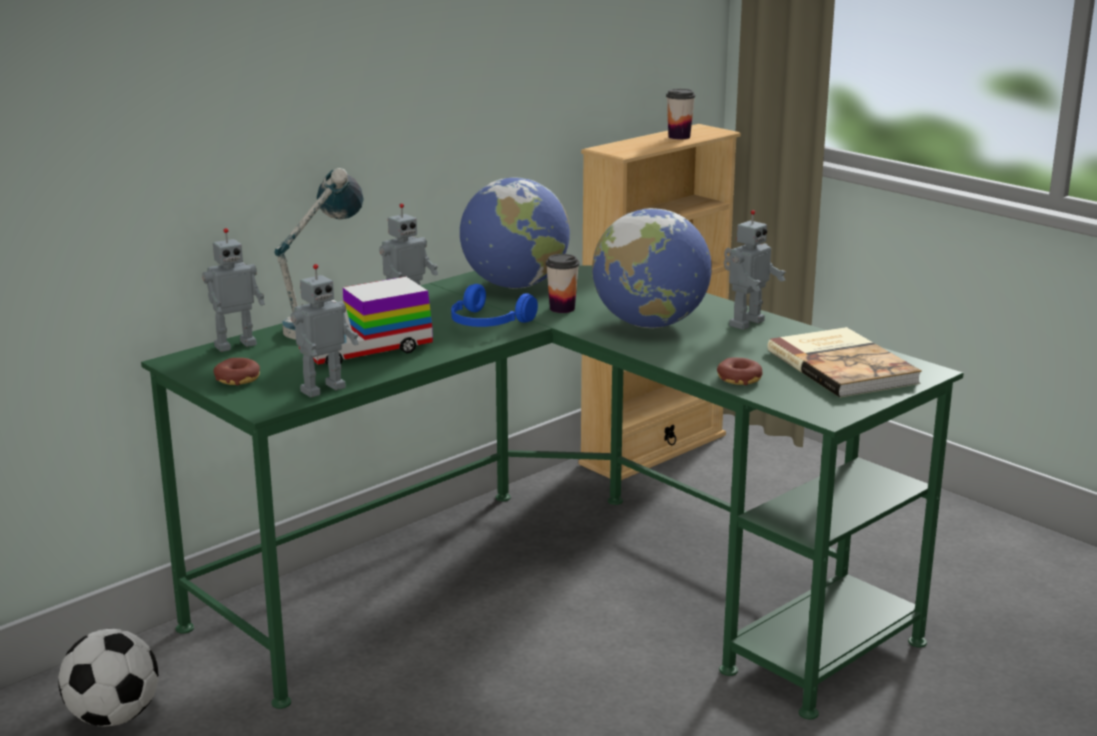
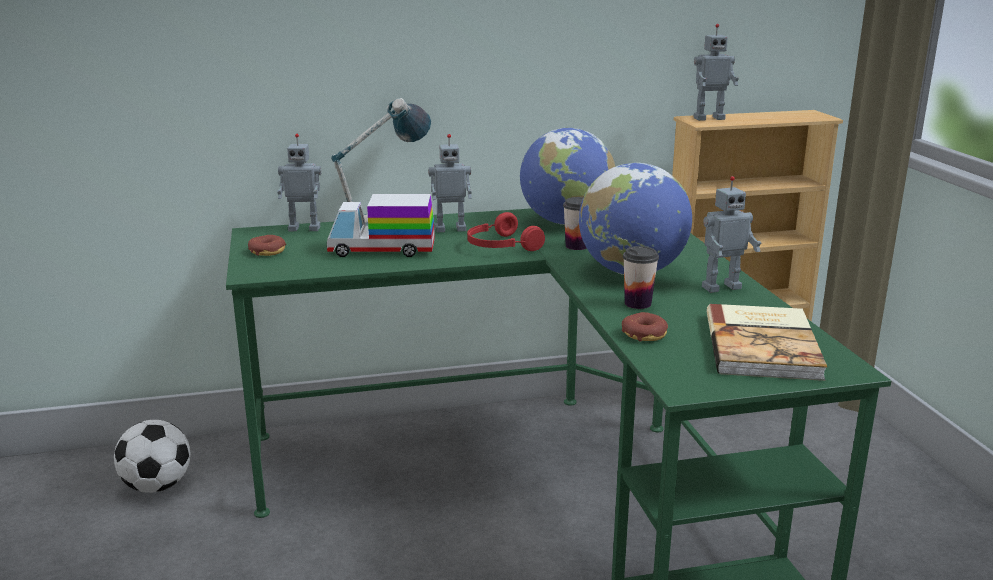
camera: 30 degrees right, 0 degrees up
toy robot [291,264,359,397] -> toy robot moved to [693,24,739,121]
blue headphones [451,284,538,327] -> red headphones [467,212,545,251]
cup [666,89,695,139] -> cup moved to [623,246,659,309]

